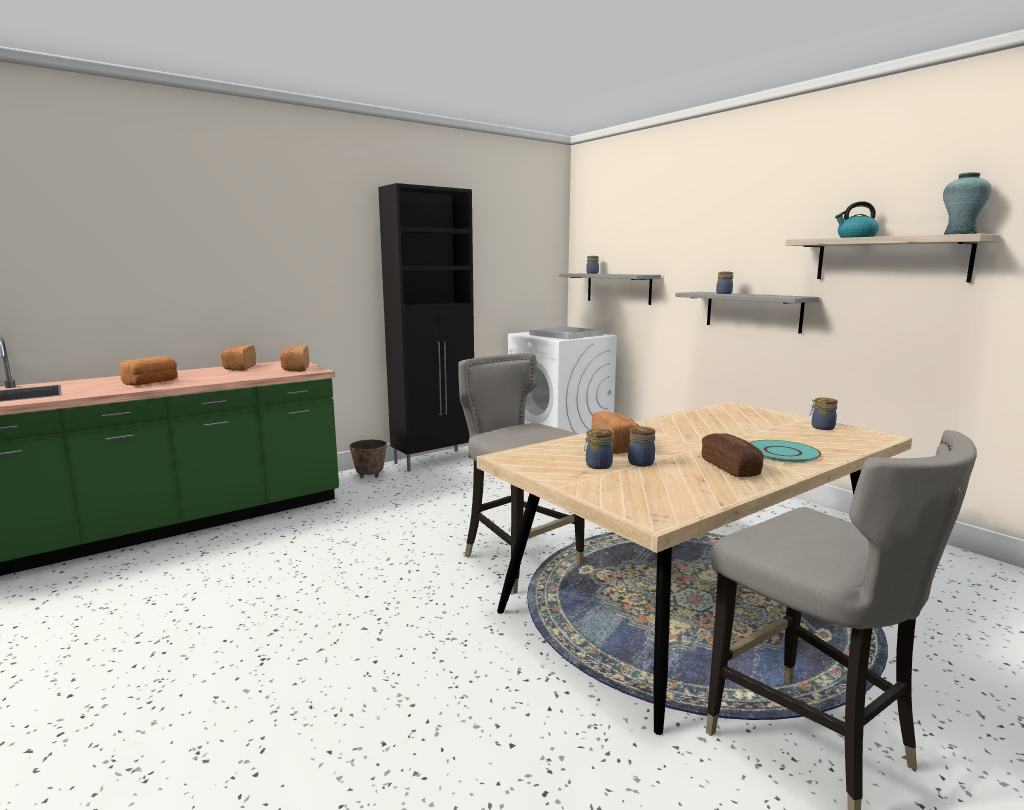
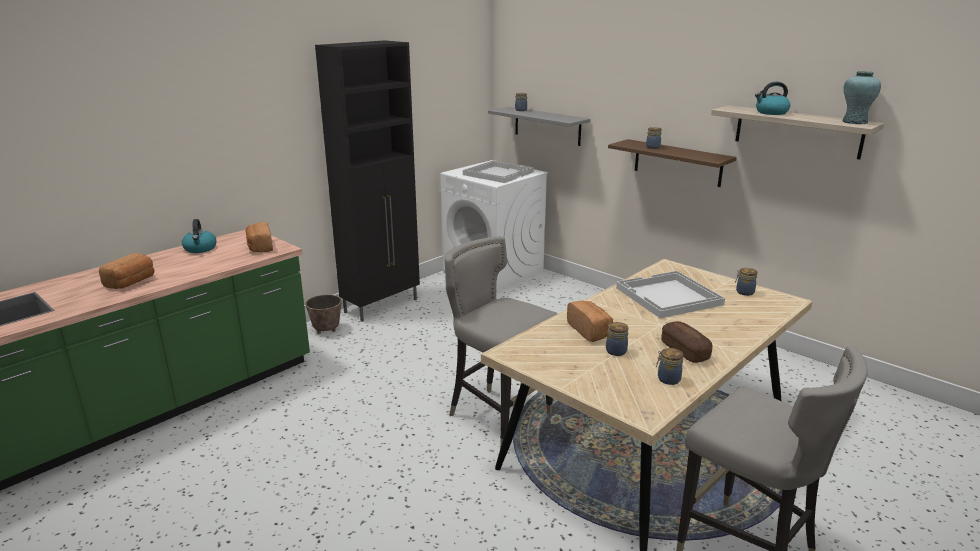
camera: 10 degrees left, 10 degrees up
bread [221,345,256,371] -> kettle [182,219,217,253]
jar [584,428,613,469] -> jar moved to [656,348,683,385]
grey shelf [675,292,819,334] -> brown shelf [608,139,737,187]
turquoise plate [749,440,821,463] -> none
none -> white tray [616,271,725,318]

